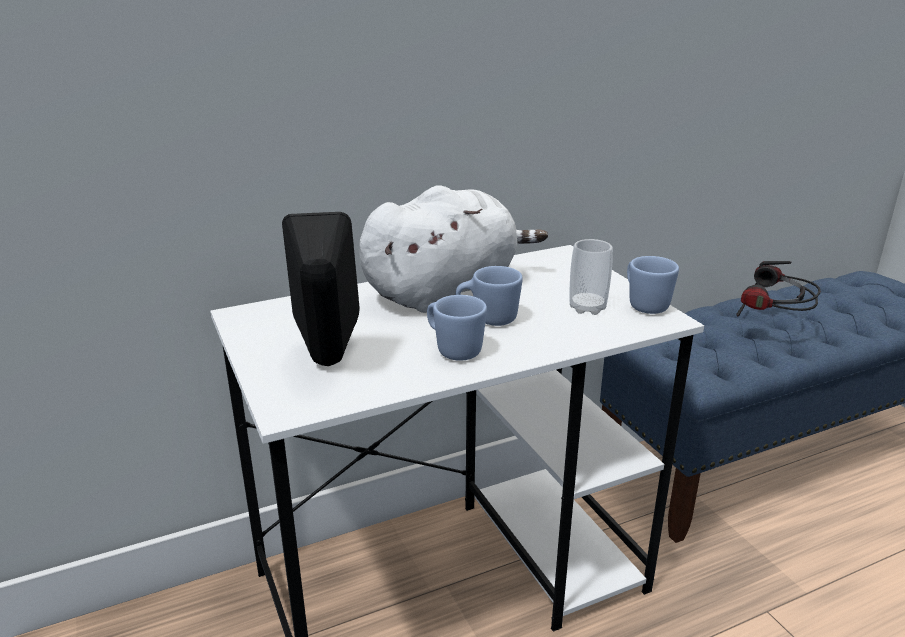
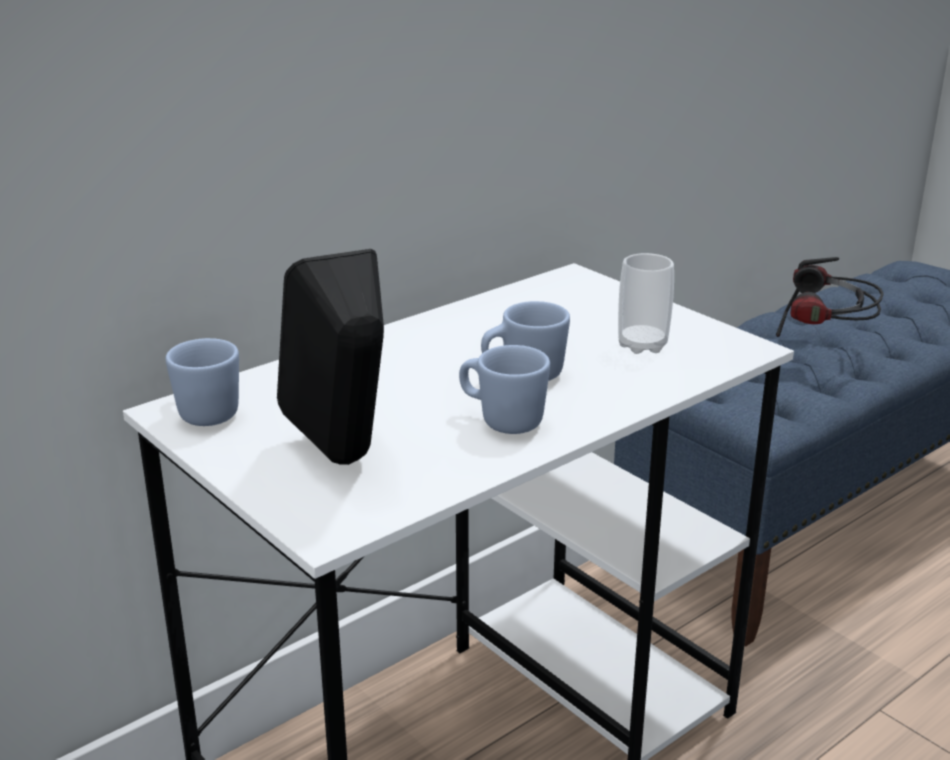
camera: 15 degrees left, 0 degrees up
white plush toy [359,185,548,313] -> none
blue mug [627,256,679,314] -> blue mug moved to [166,338,239,426]

